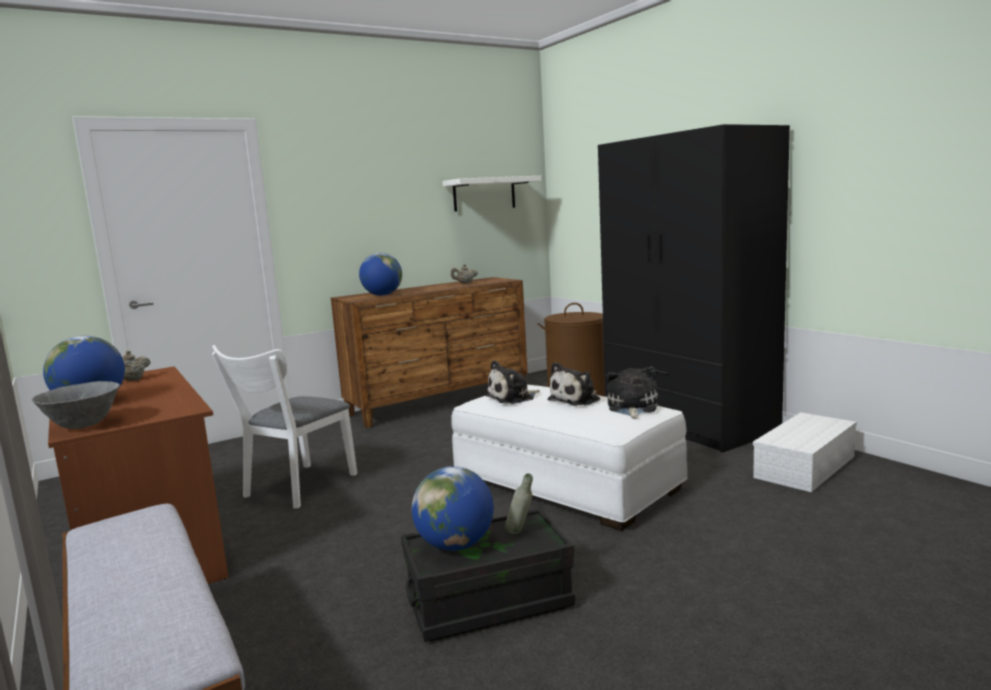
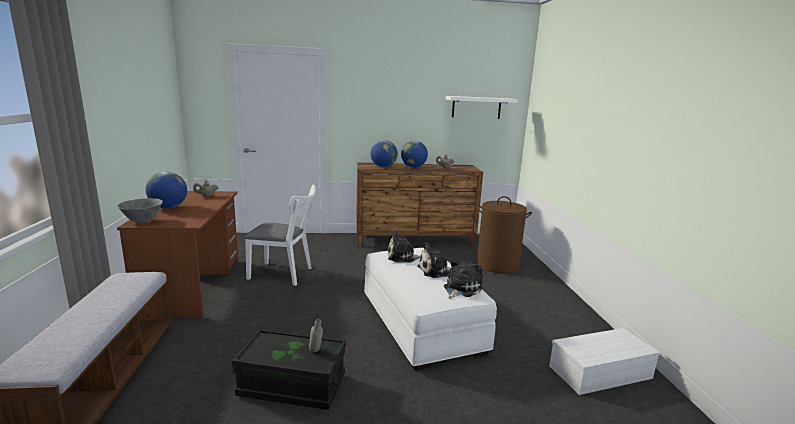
camera: 25 degrees right, 5 degrees up
white chair [212,345,358,508] -> white chair turned 135 degrees counterclockwise [244,185,316,286]
globe [412,466,494,551] -> globe moved to [401,141,428,168]
black wardrobe [598,124,790,453] -> none

